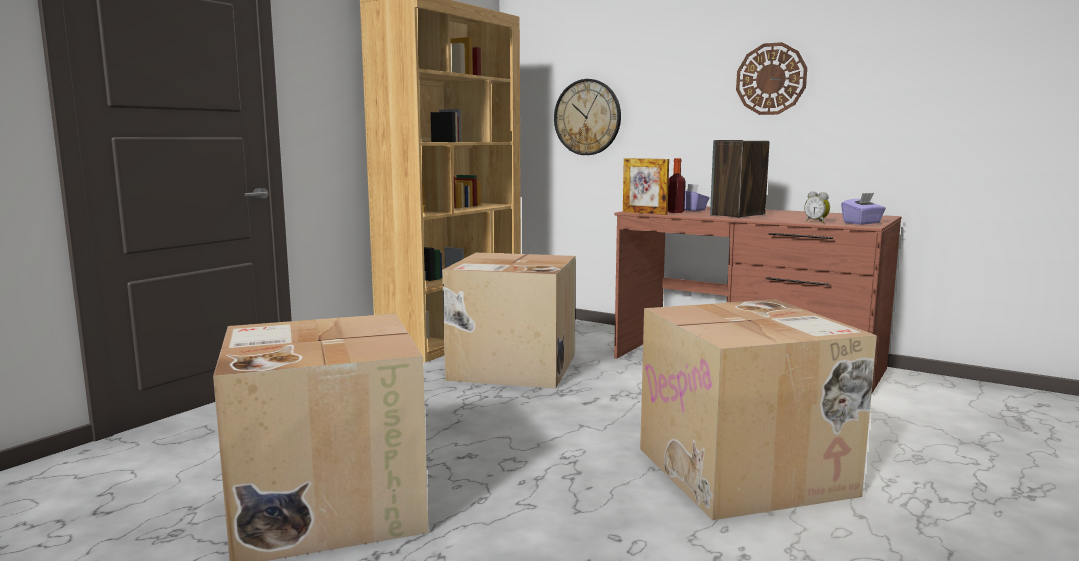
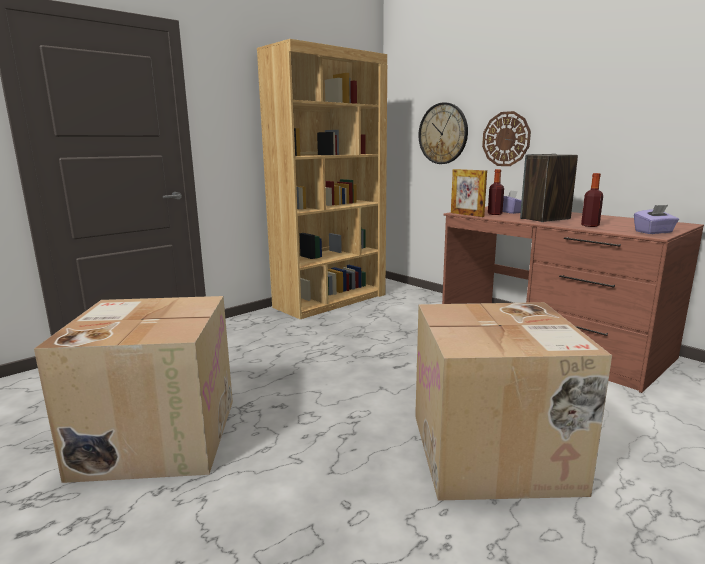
camera: 15 degrees right, 5 degrees up
cardboard box [442,253,576,389] -> none
wall clock [736,42,807,115] -> wall clock moved to [482,111,531,166]
alarm clock [804,191,830,223] -> none
none -> bottle [581,173,603,227]

